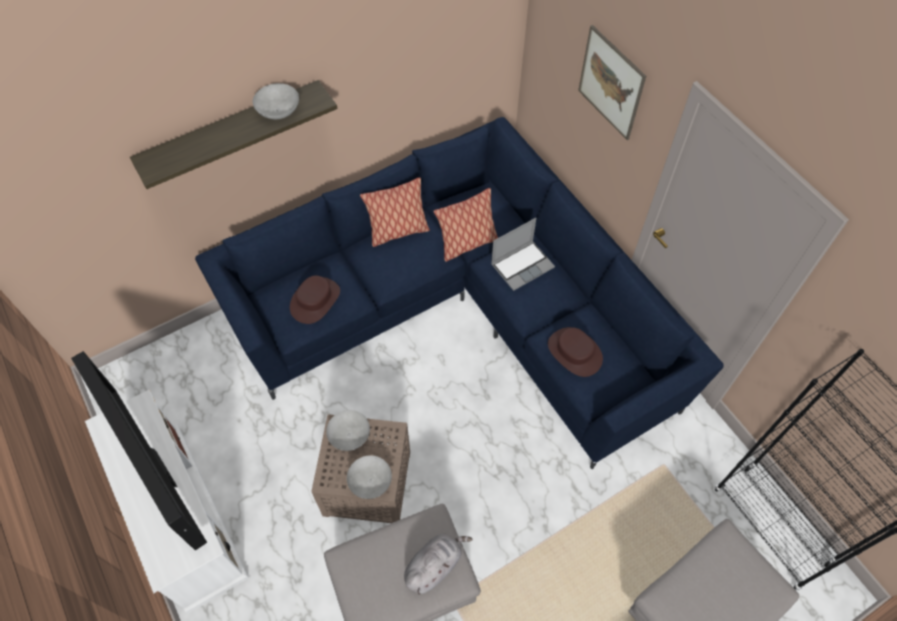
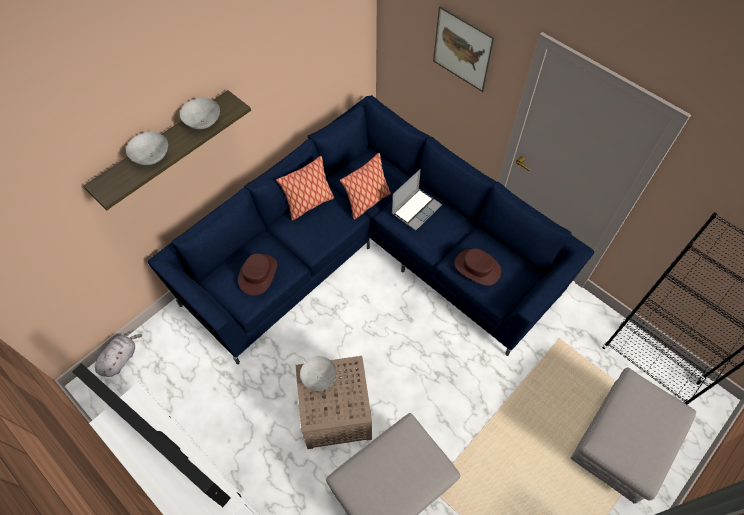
camera: 15 degrees left, 0 degrees up
grey bowl [347,455,392,499] -> grey bowl moved to [126,132,168,165]
grey plush toy [404,534,473,595] -> grey plush toy moved to [95,334,142,377]

